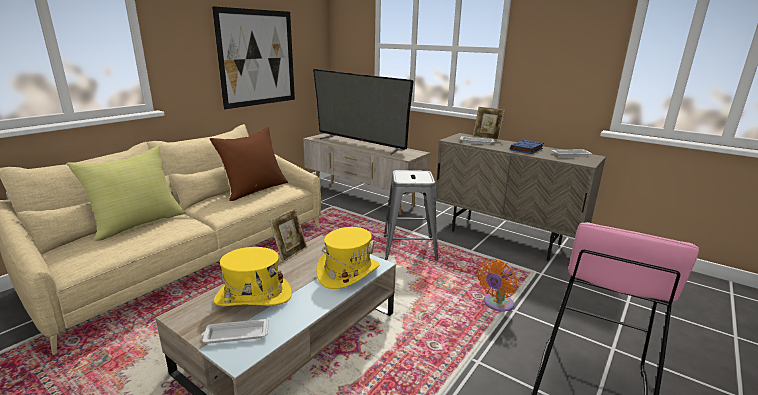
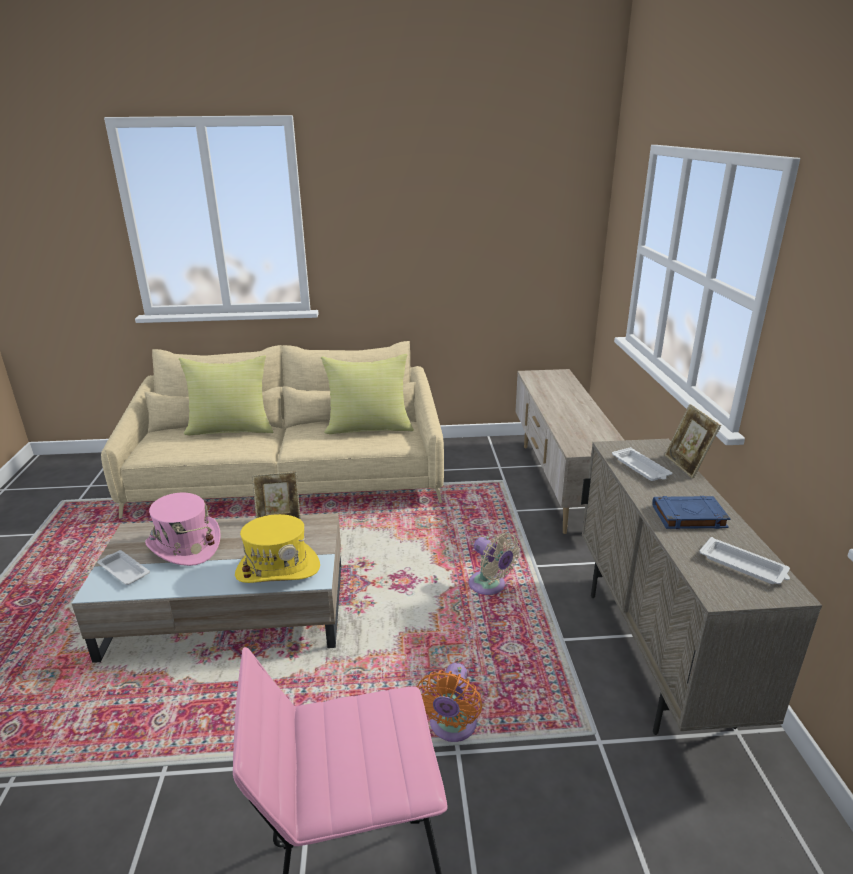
camera: 50 degrees right, 5 degrees up
brown pillow [210,127,288,201] -> yellow pillow [321,354,414,434]
picture [212,6,295,109] -> none
yellow hat [214,247,292,306] -> pink hat [145,493,221,566]
television [313,69,414,155] -> none
grey stool [384,170,438,261] -> beige fan [469,533,520,595]
orange fan [477,259,517,312] -> orange fan turned 75 degrees counterclockwise [417,663,482,742]

